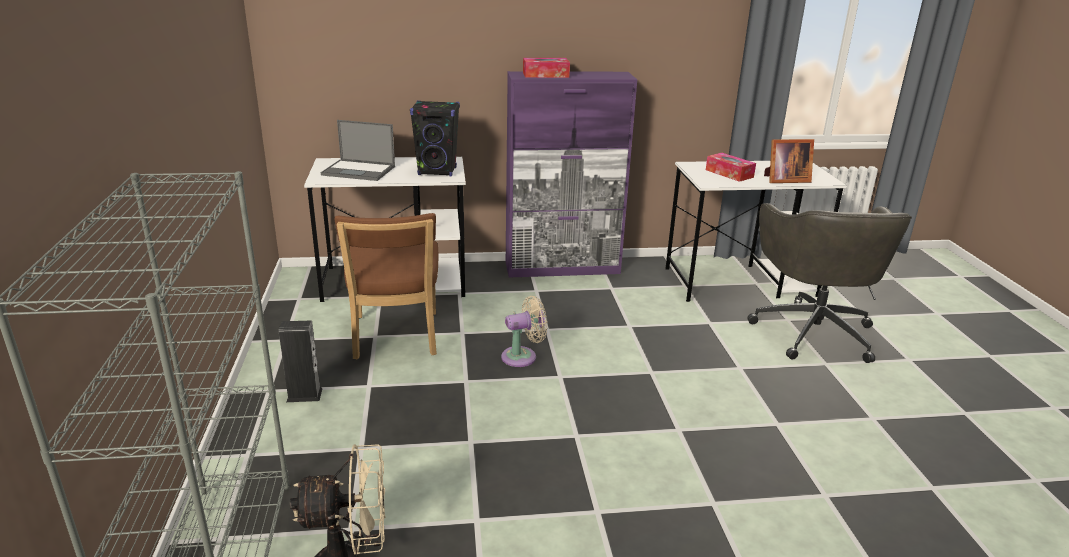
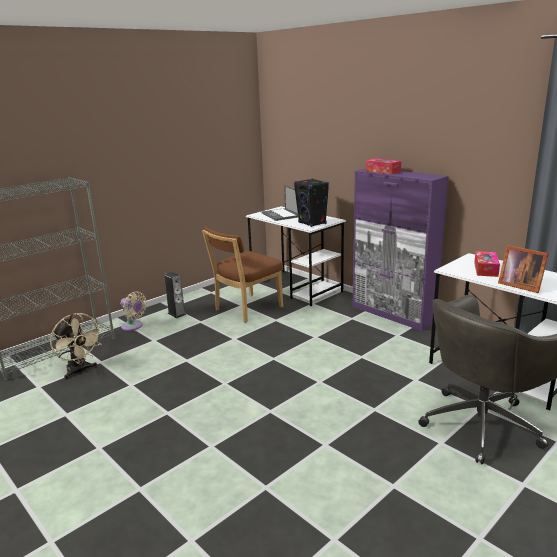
camera: 55 degrees right, 5 degrees down
beige fan [501,296,548,367] -> beige fan moved to [120,292,147,331]

